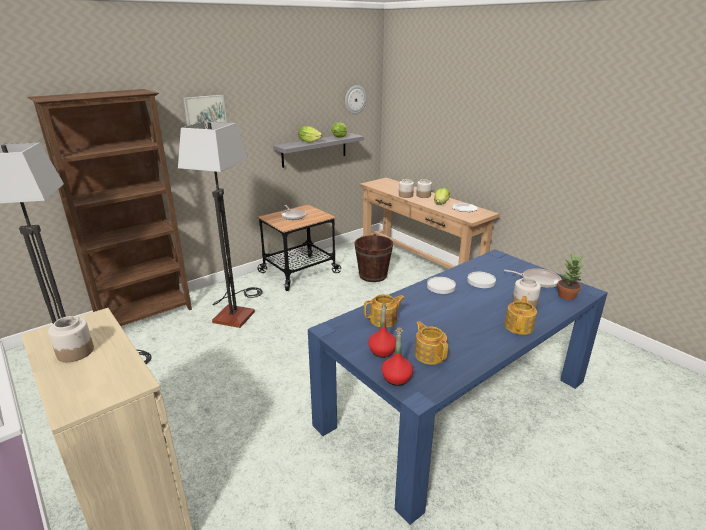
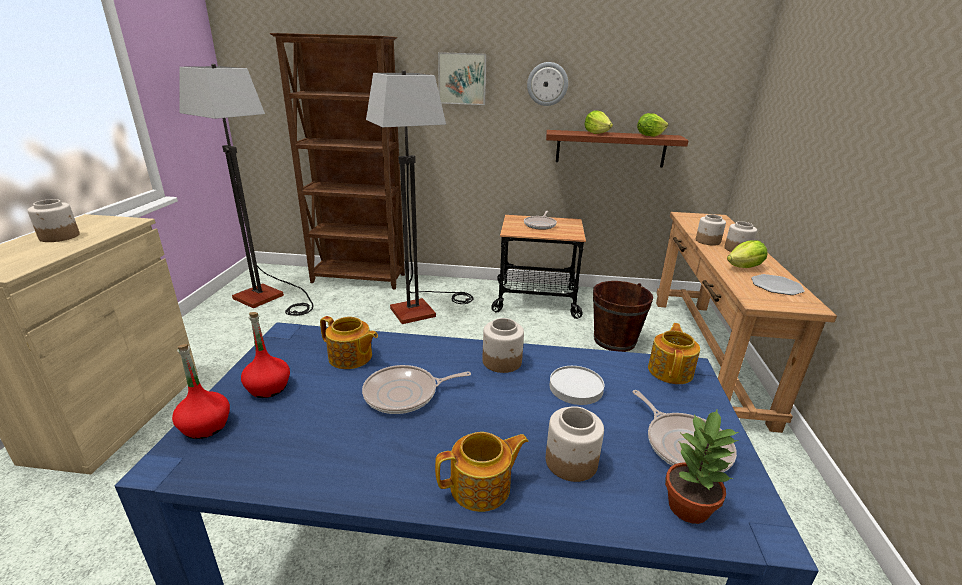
camera: 45 degrees right, 0 degrees up
grey shelf [273,133,364,168] -> brown shelf [546,130,689,167]
wall clock [345,85,367,114] -> wall clock moved to [527,62,568,106]
teapot [415,321,448,365] -> teapot moved to [648,323,700,384]
white plate [427,277,456,294] -> jar [482,318,524,373]
none -> frying pan [362,365,471,414]

